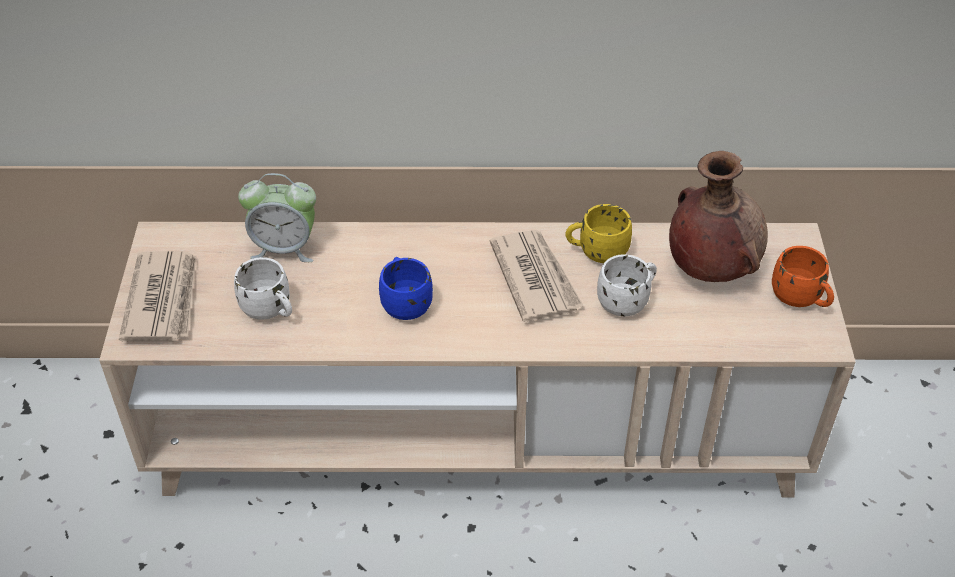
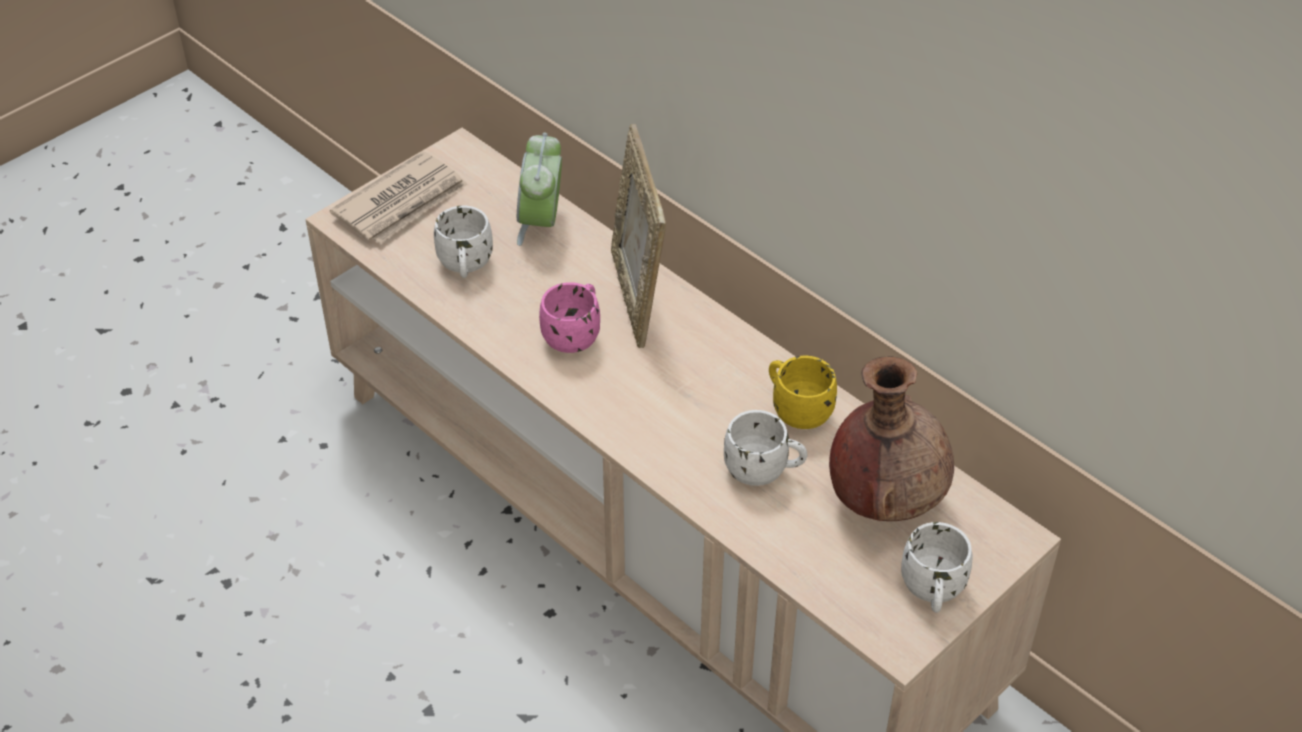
camera: 45 degrees right, 0 degrees up
alarm clock [238,173,316,262] -> alarm clock turned 45 degrees clockwise [517,133,562,246]
blue mug [379,257,433,320] -> pink mug [539,282,600,353]
newspaper [490,230,584,322] -> none
orange mug [772,246,834,307] -> white mug [901,522,973,613]
none -> picture frame [611,124,666,348]

